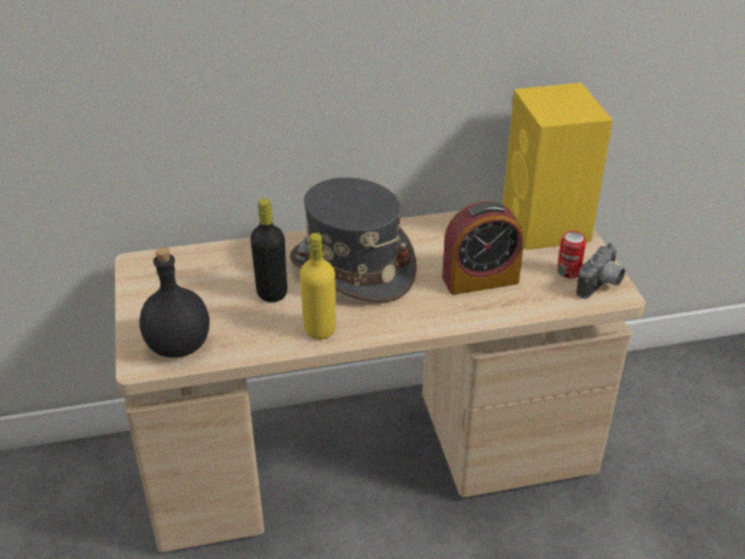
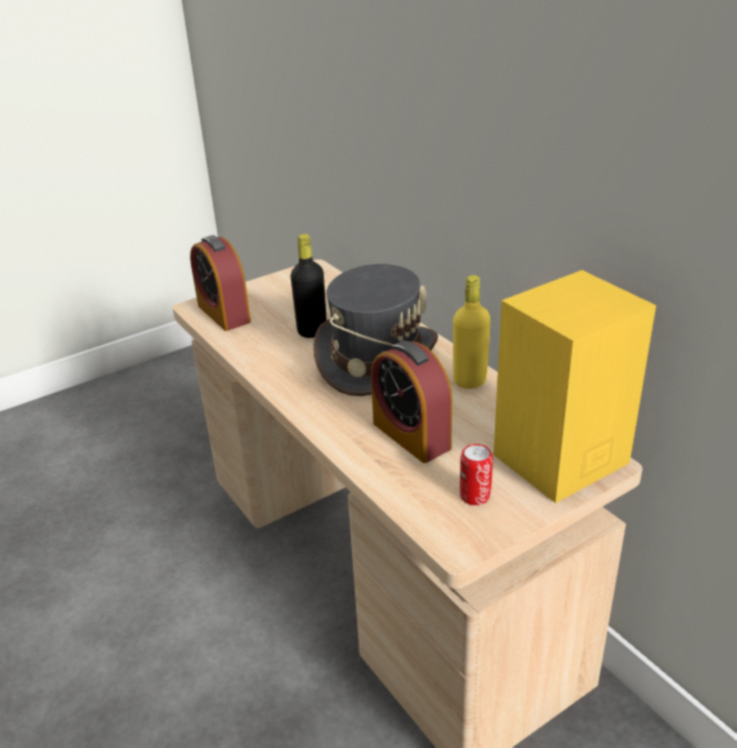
camera: 70 degrees right, 5 degrees down
black bottle [139,247,209,358] -> alarm clock [190,235,251,331]
yellow bottle [300,233,336,340] -> yellow bottle moved to [453,275,491,389]
camera [576,243,625,299] -> none

